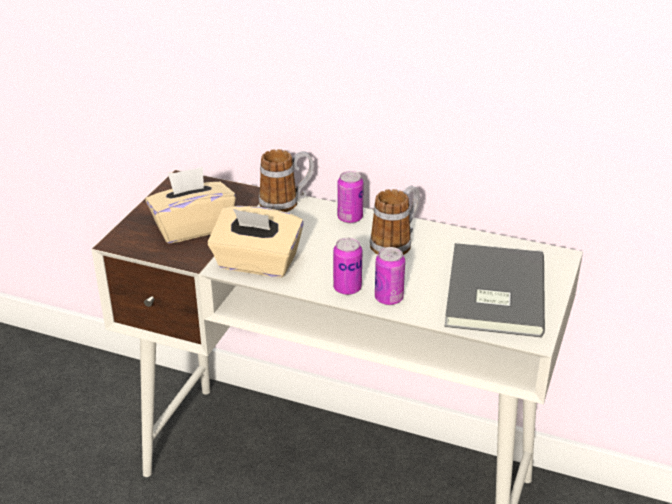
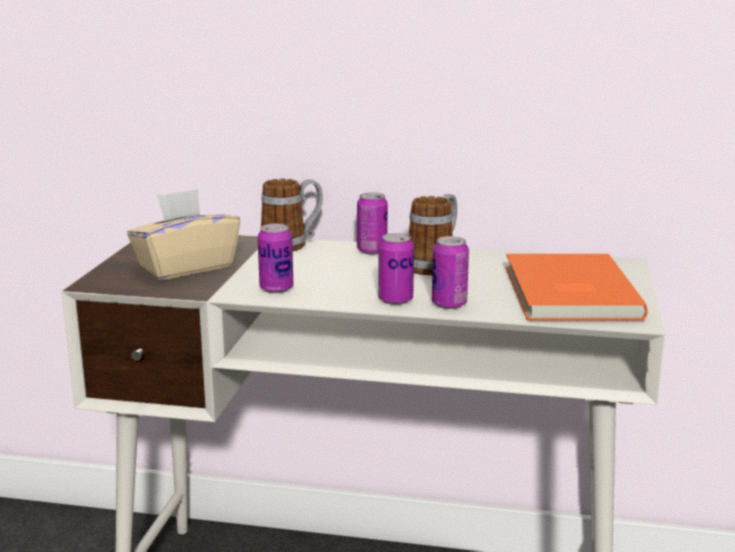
camera: 10 degrees left, 15 degrees down
beige tissue box [208,206,304,277] -> can [258,224,293,293]
grey book [445,243,545,338] -> orange book [506,254,648,321]

